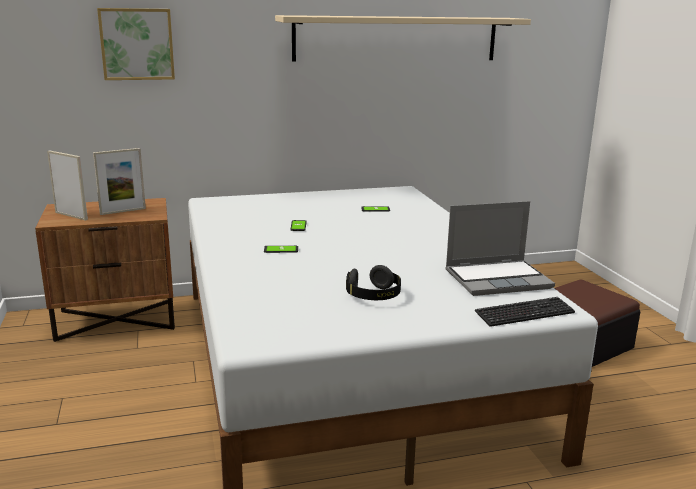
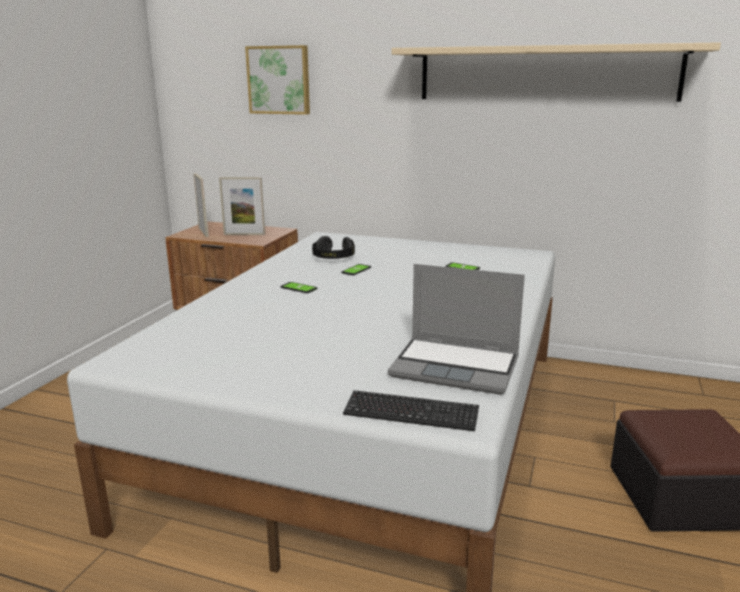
camera: 35 degrees right, 0 degrees up
black headphones [346,265,401,300] -> black headphones moved to [312,236,355,259]

